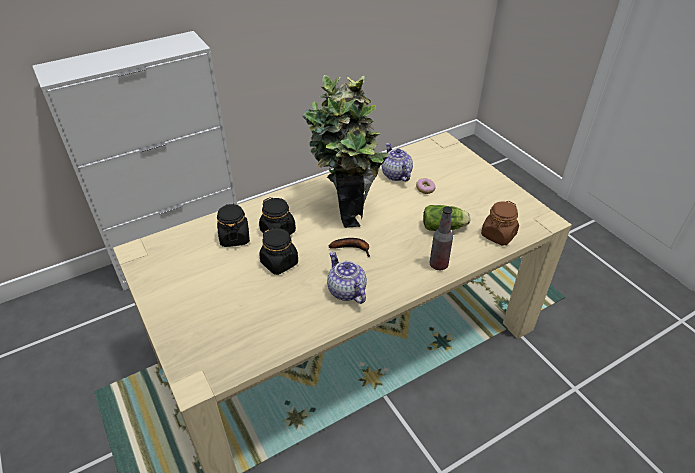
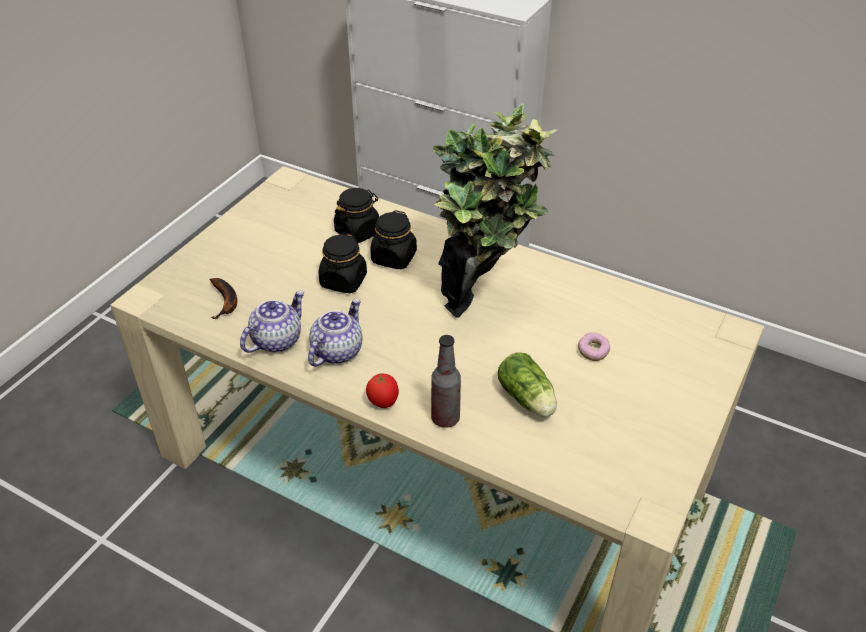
camera: 60 degrees right, 0 degrees up
banana [329,238,370,257] -> banana moved to [210,278,237,319]
teapot [382,143,413,181] -> teapot moved to [240,291,305,353]
brown jar [481,201,519,246] -> none
none -> tomato [366,374,399,408]

